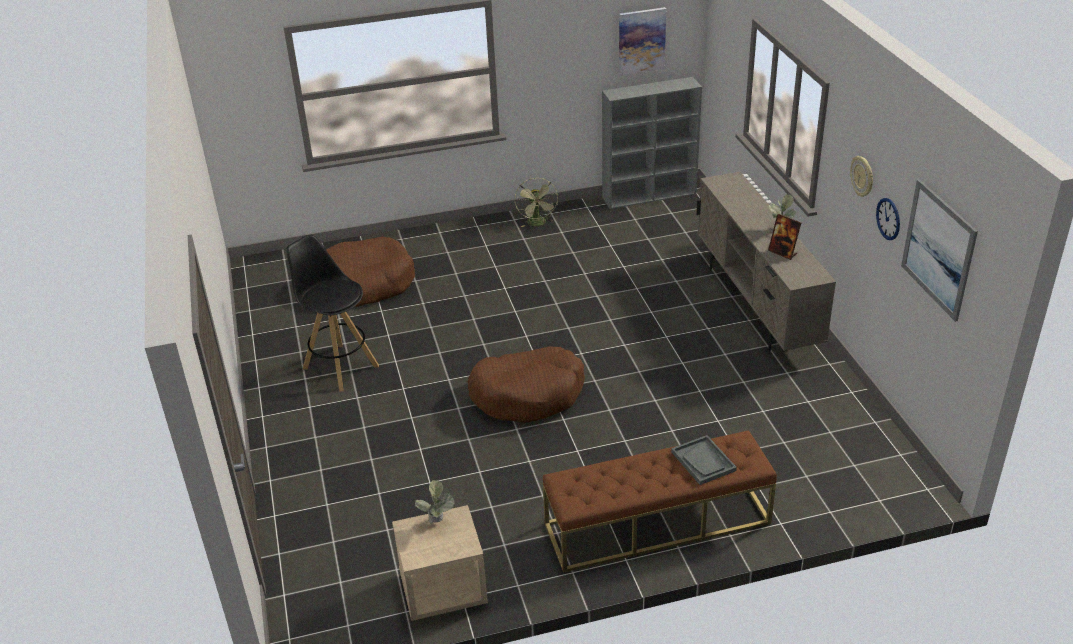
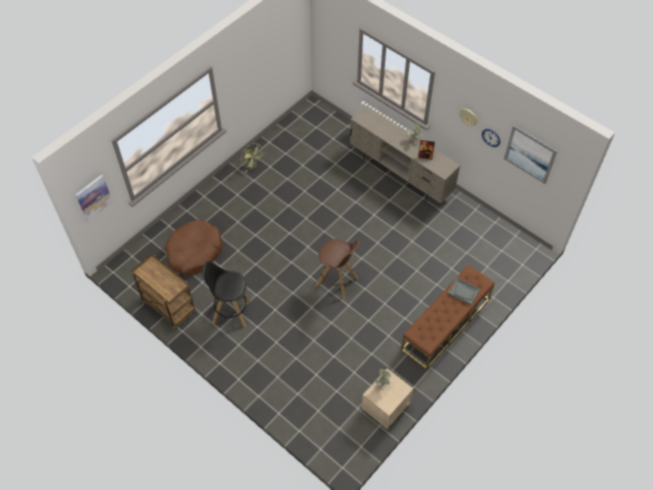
camera: 35 degrees left, 20 degrees up
brown dog bed [468,346,585,423] -> brown stool [316,239,360,300]
grey bookcase [602,77,702,209] -> none
picture [619,7,666,75] -> picture moved to [76,175,113,221]
none -> brown cart [131,254,196,330]

